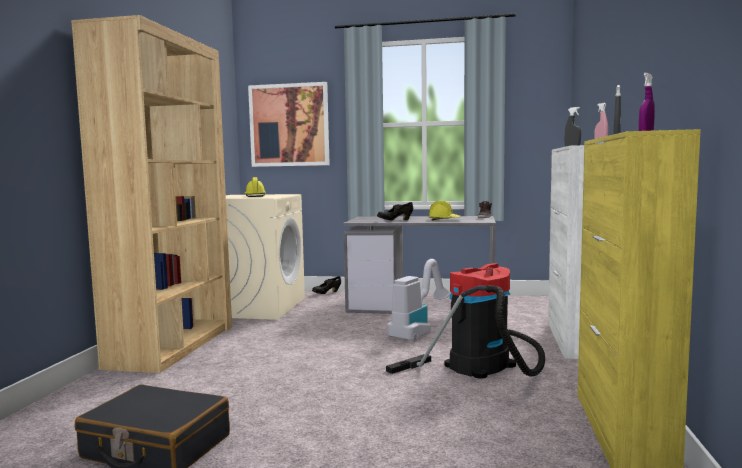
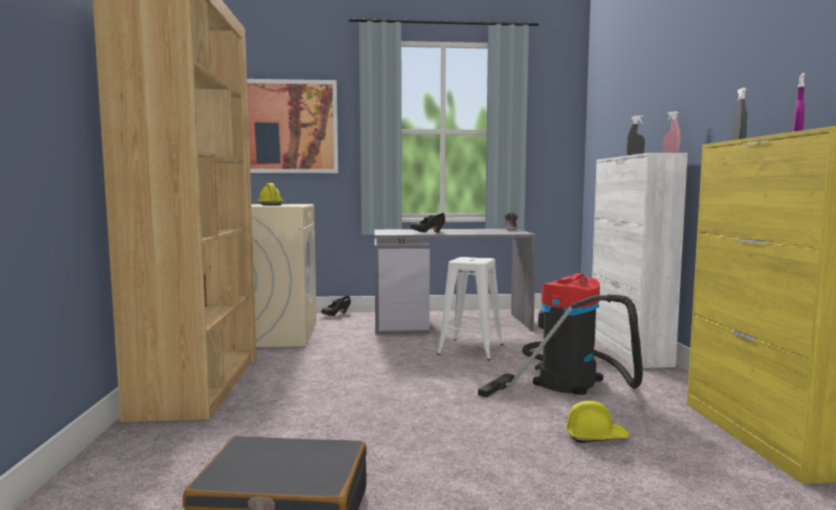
camera: 15 degrees left, 0 degrees up
vacuum cleaner [387,259,450,342] -> white stool [437,257,503,360]
yellow hard hat [429,201,461,221] -> yellow hard hat moved to [565,401,629,443]

